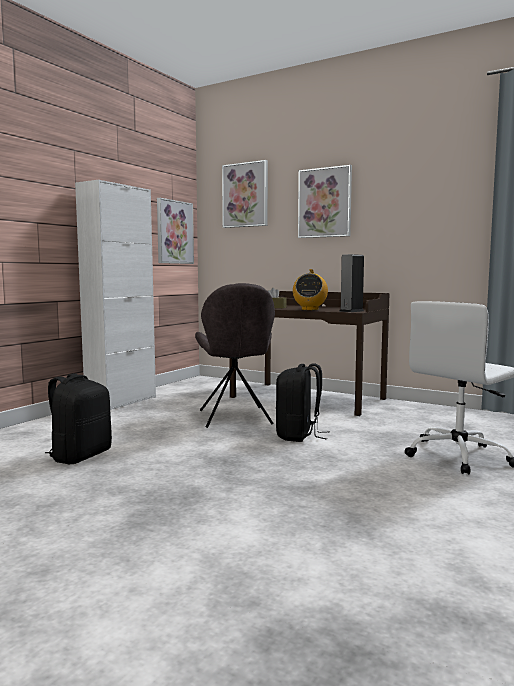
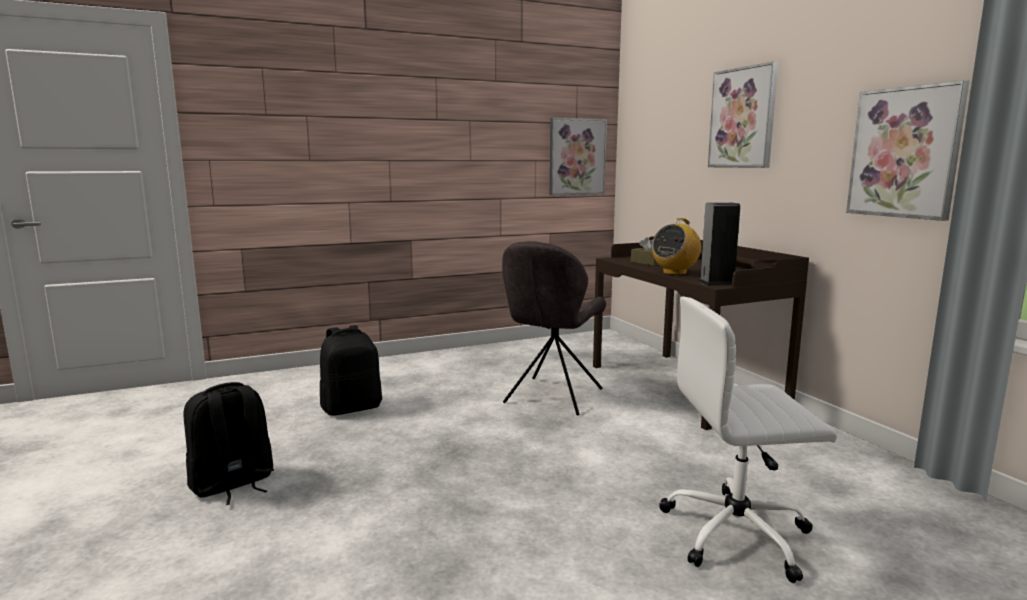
camera: 35 degrees right, 5 degrees up
white cabinet [75,180,156,410] -> none
picture [222,160,268,228] -> picture moved to [846,80,969,221]
black backpack [276,363,330,442] -> black backpack moved to [184,382,274,505]

